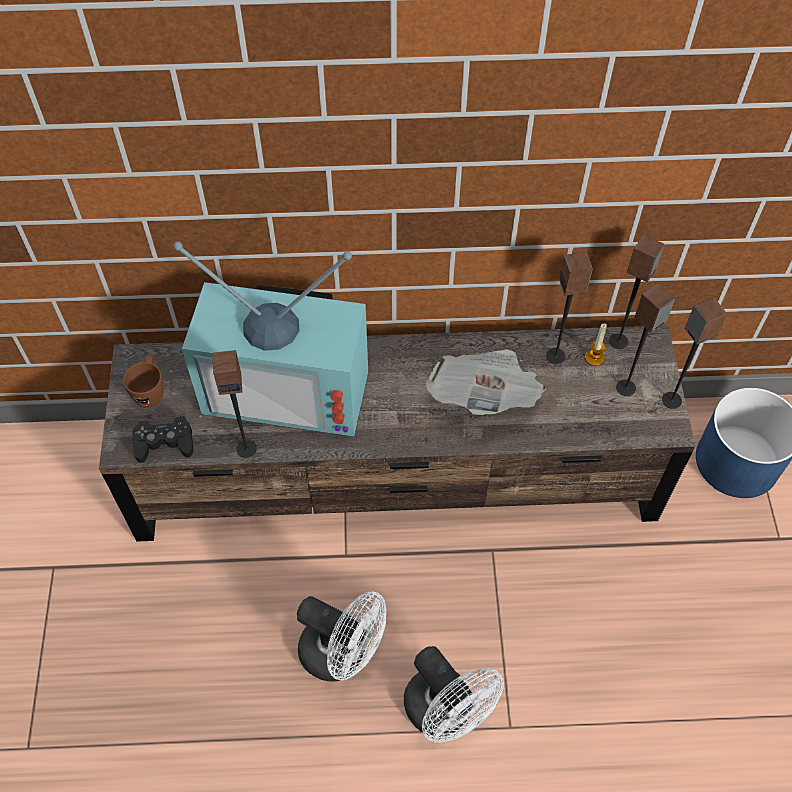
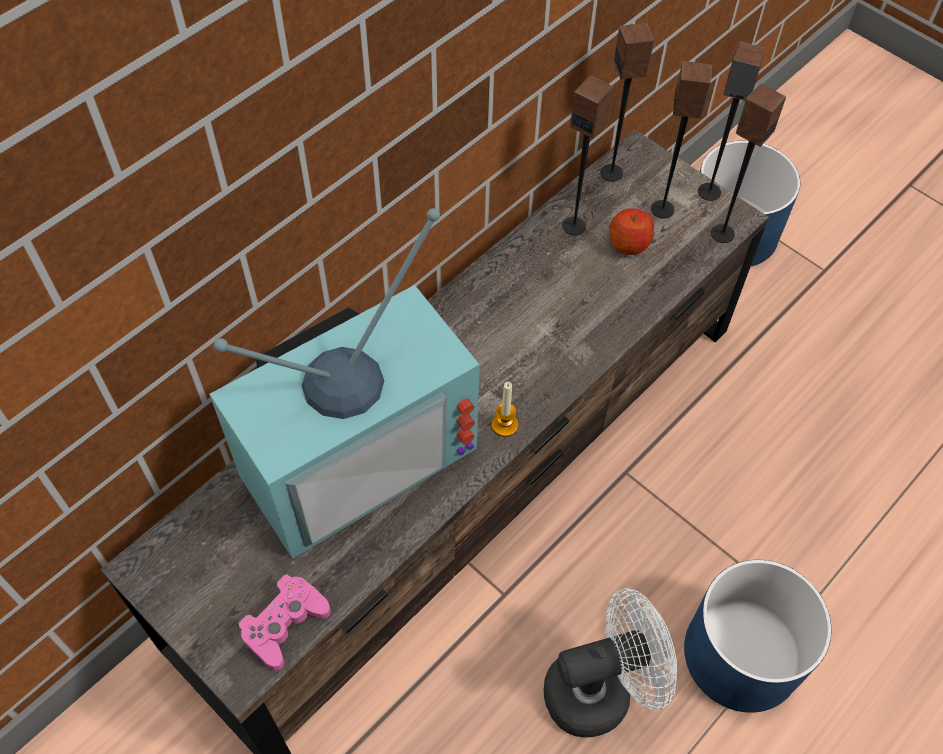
camera: 45 degrees left, 0 degrees up
brown mug [123,355,164,407] -> none
black game controller [132,416,194,463] -> pink game controller [239,574,331,671]
speaker [212,350,257,458] -> speaker moved to [711,84,786,243]
white fan [404,646,504,743] -> blue planter [684,560,831,713]
newspaper [426,349,546,415] -> none
candle [585,324,607,366] -> candle moved to [492,382,518,437]
none -> apple [610,208,654,255]

